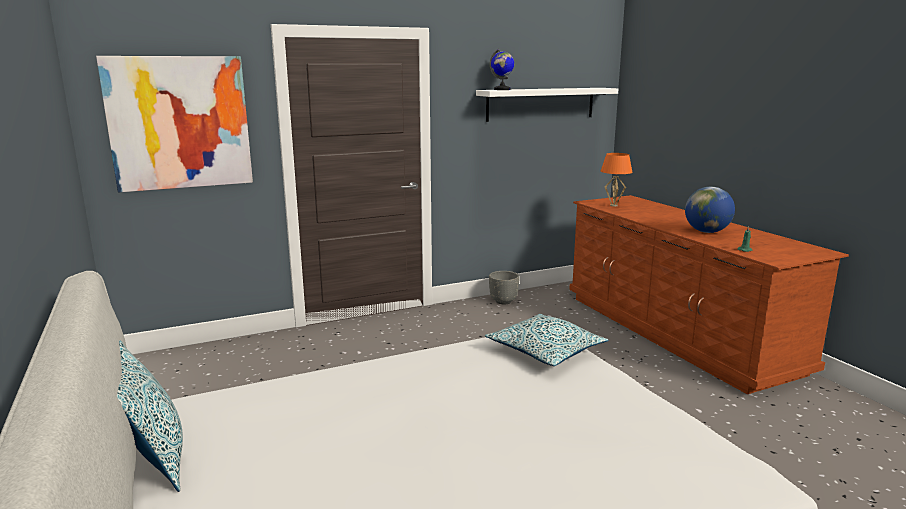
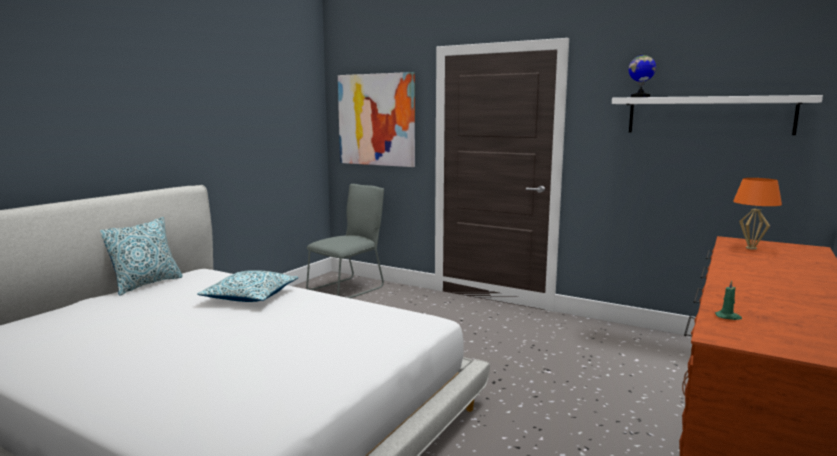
camera: 55 degrees right, 5 degrees down
pillow [485,314,609,366] -> pillow moved to [197,270,298,302]
grey planter [489,271,520,304] -> none
globe [685,187,735,233] -> none
none -> grey chair [306,184,384,298]

